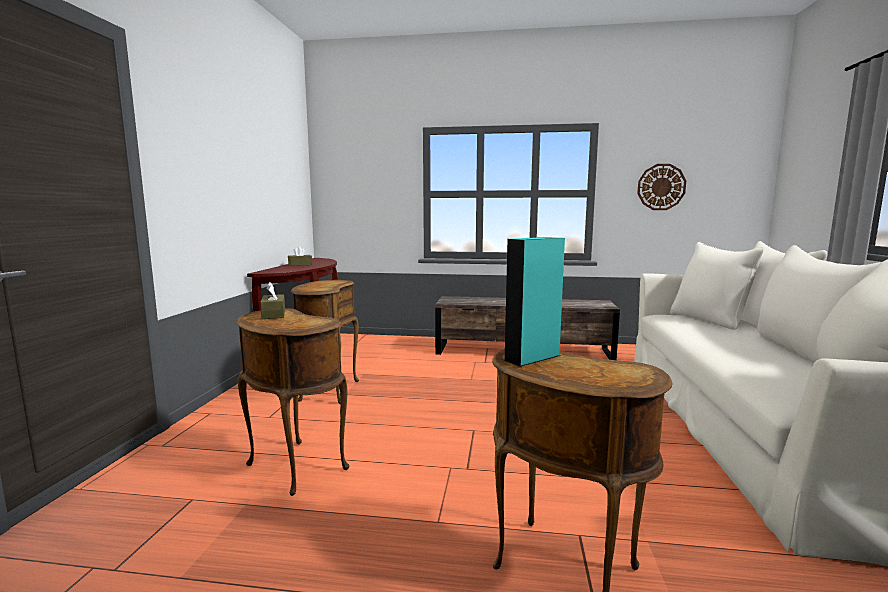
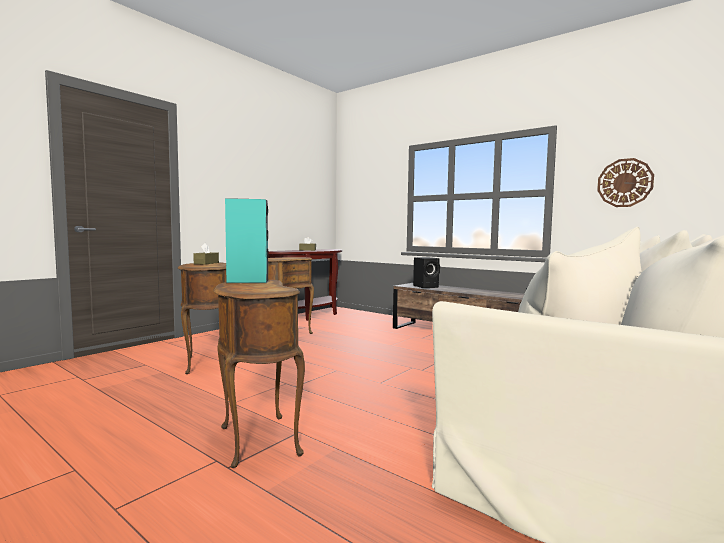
camera: 30 degrees right, 5 degrees down
none -> black speaker [413,257,440,288]

